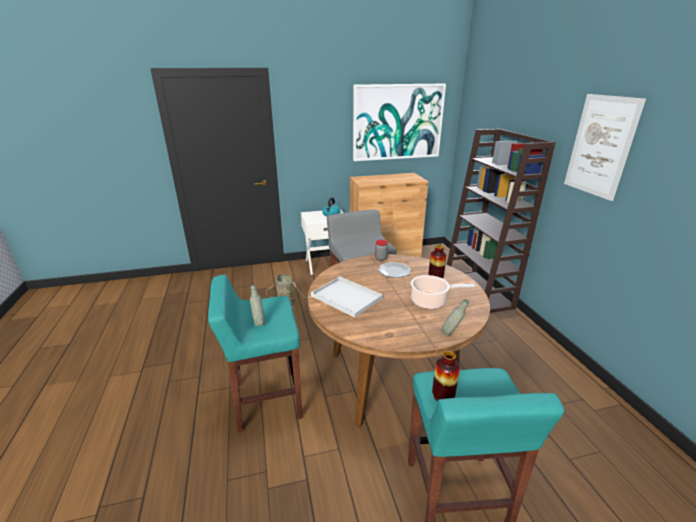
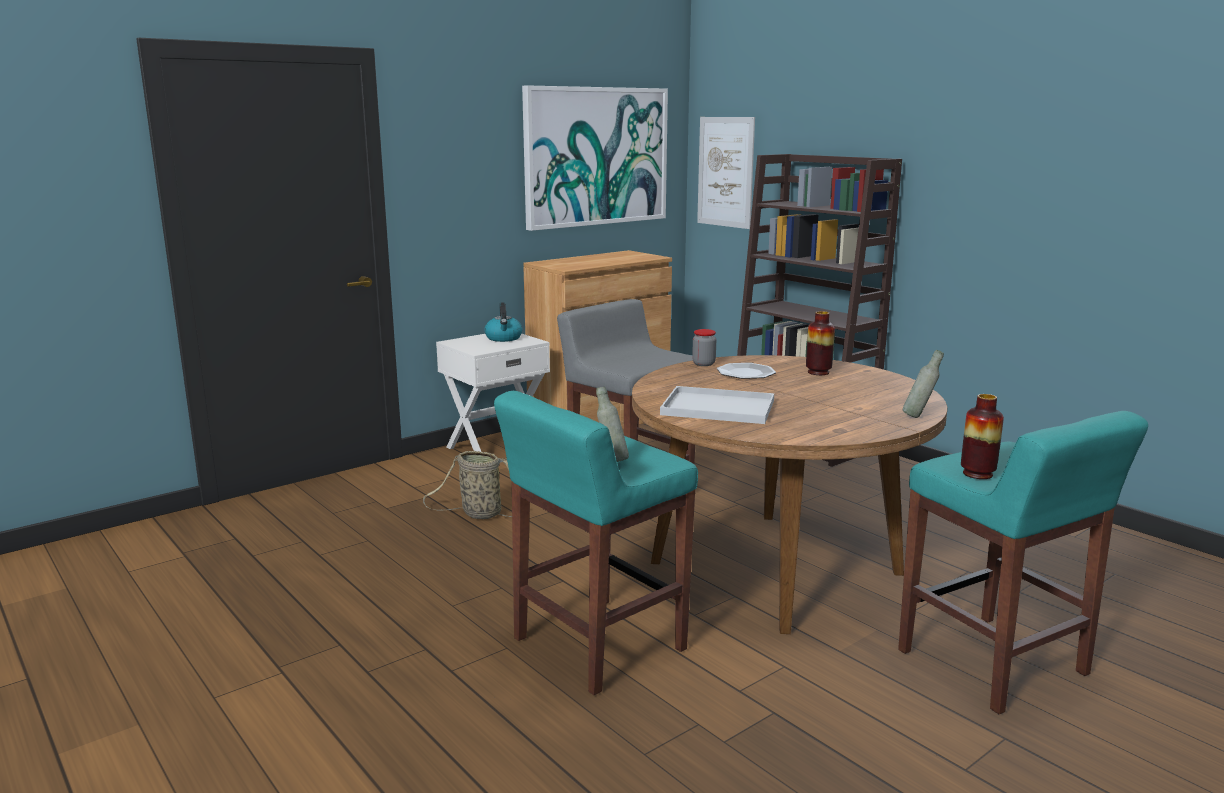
camera: 25 degrees left, 10 degrees down
cooking pot [411,275,475,309] -> none
picture [564,94,646,201] -> picture moved to [697,117,755,229]

